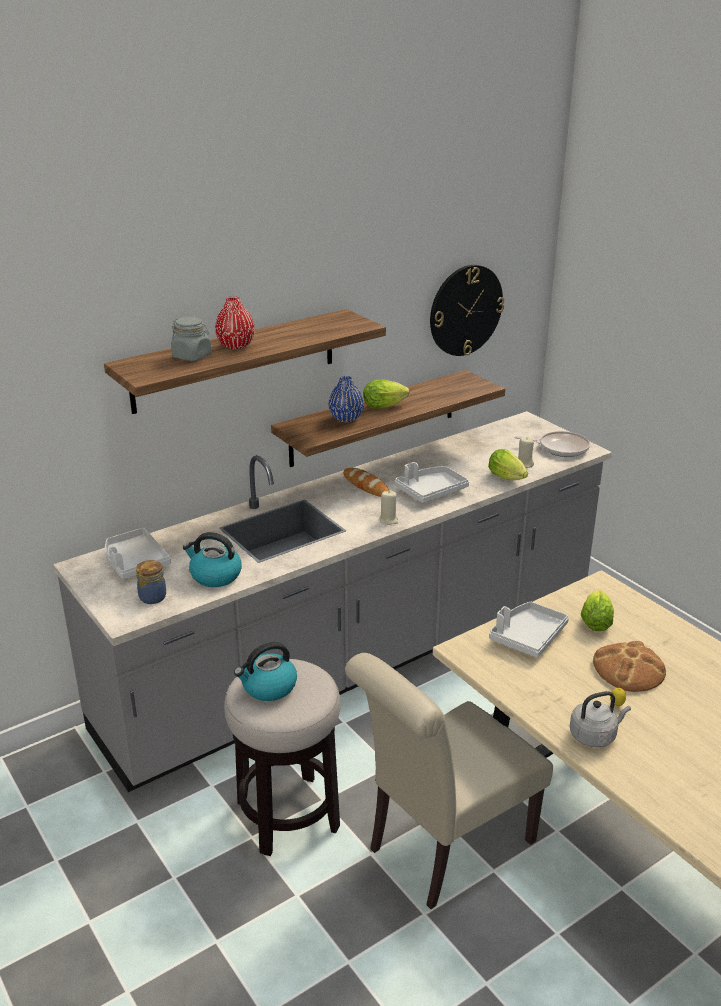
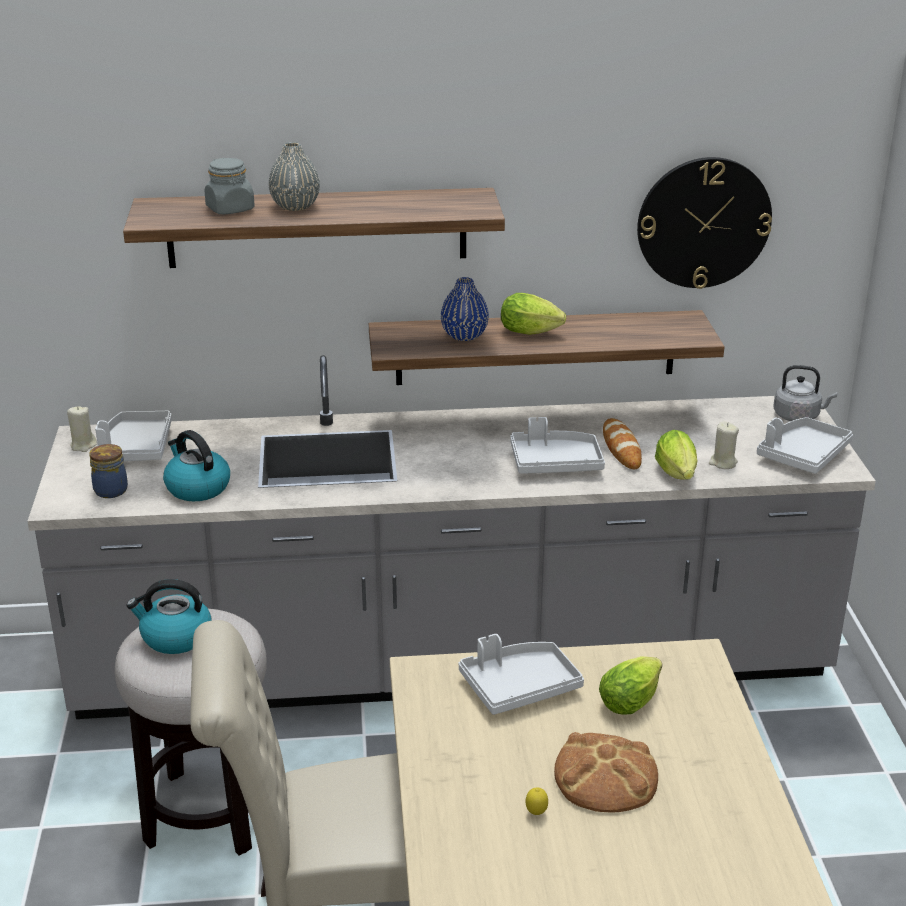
camera: 30 degrees right, 0 degrees up
red vase [215,296,255,349] -> grey vase [269,142,320,211]
bread [343,467,389,497] -> bread moved to [603,418,642,469]
beige candle [379,490,398,525] -> beige candle moved to [67,406,97,452]
frying pan [514,431,590,457] -> grey tray [757,417,853,474]
grey kettle [570,691,631,747] -> grey kettle moved to [773,365,837,421]

